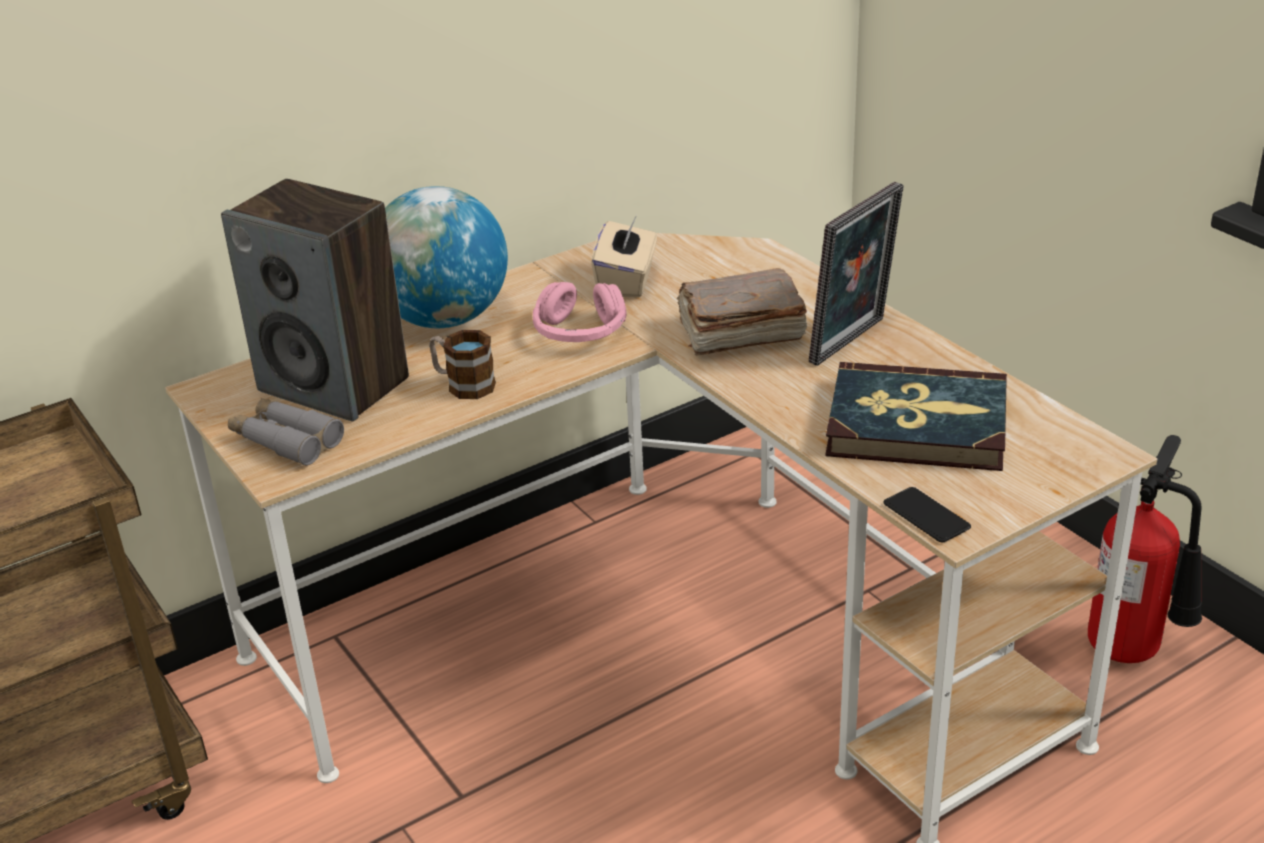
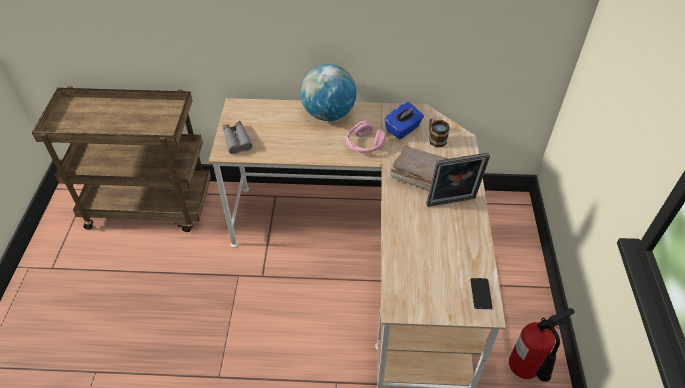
camera: 35 degrees right, 15 degrees up
speaker [221,179,409,422] -> none
mug [429,330,496,399] -> mug moved to [429,118,450,147]
beige tissue box [591,215,657,298] -> blue tissue box [384,102,424,139]
book [825,362,1007,471] -> none
phone [884,487,971,542] -> phone moved to [470,278,493,309]

